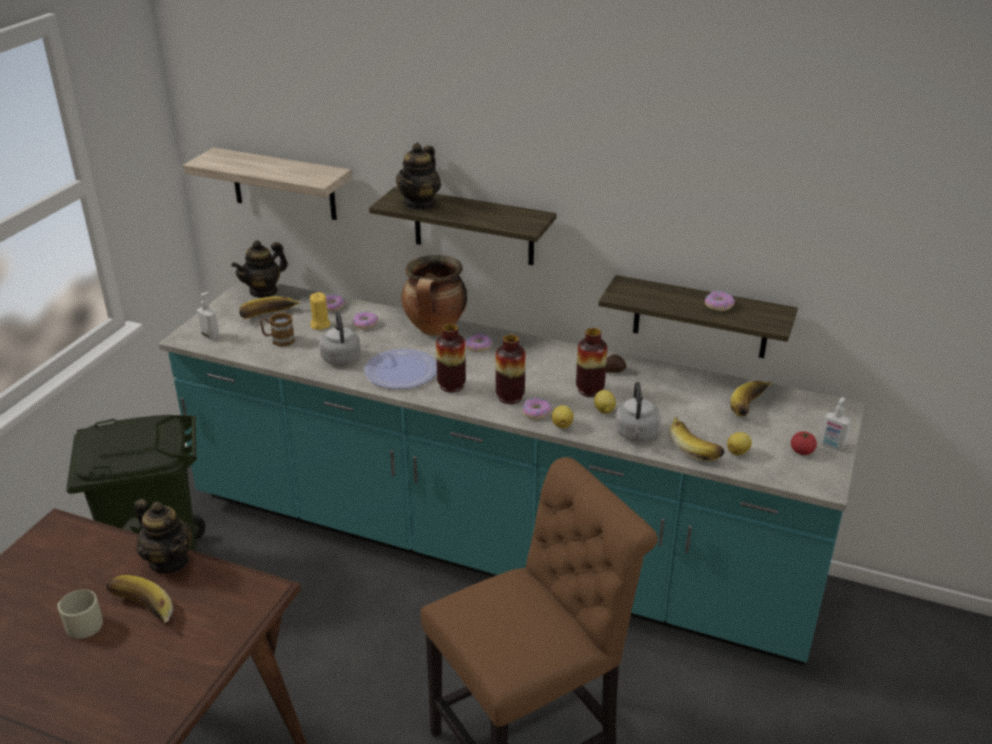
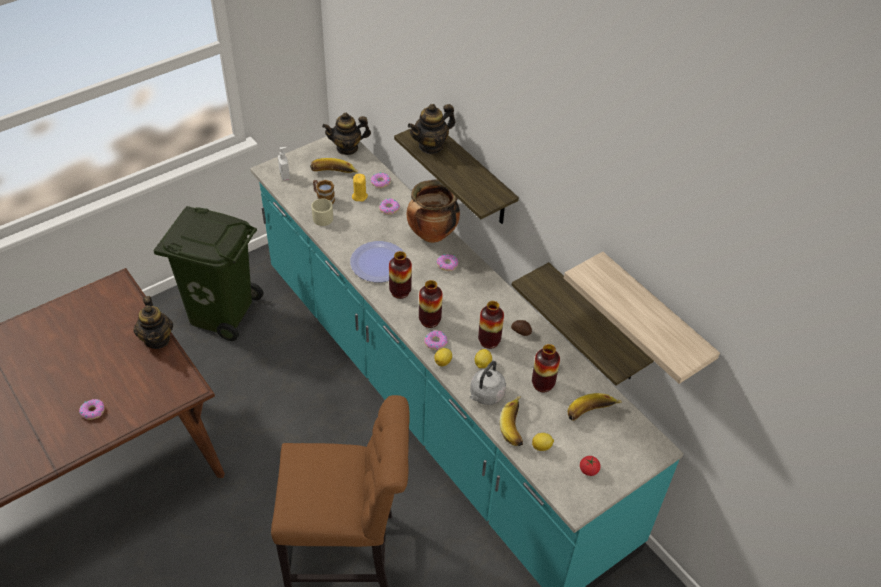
camera: 30 degrees right, 15 degrees up
beige mug [57,589,103,639] -> beige mug moved to [312,198,333,226]
banana [106,575,173,623] -> none
shelf [183,148,352,220] -> shelf moved to [564,252,720,384]
grey kettle [319,311,361,365] -> none
donut [705,291,735,311] -> donut moved to [79,399,104,420]
soap dispenser [820,397,851,450] -> none
none -> vase [532,344,560,392]

